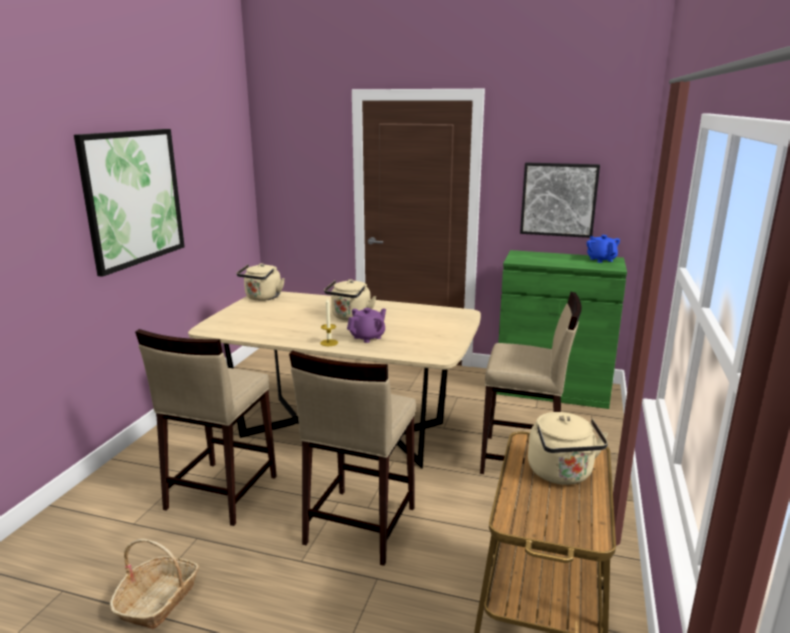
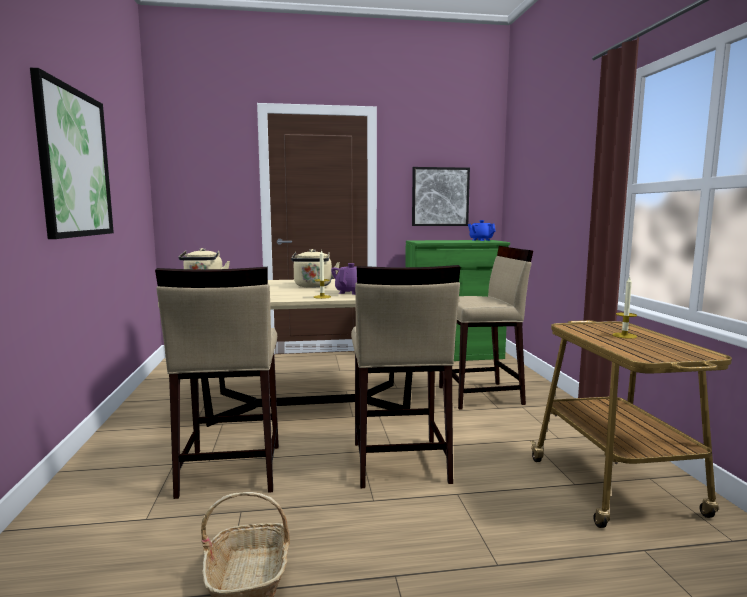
camera: 25 degrees left, 10 degrees down
beige kettle [528,412,608,485] -> candle [612,276,637,339]

